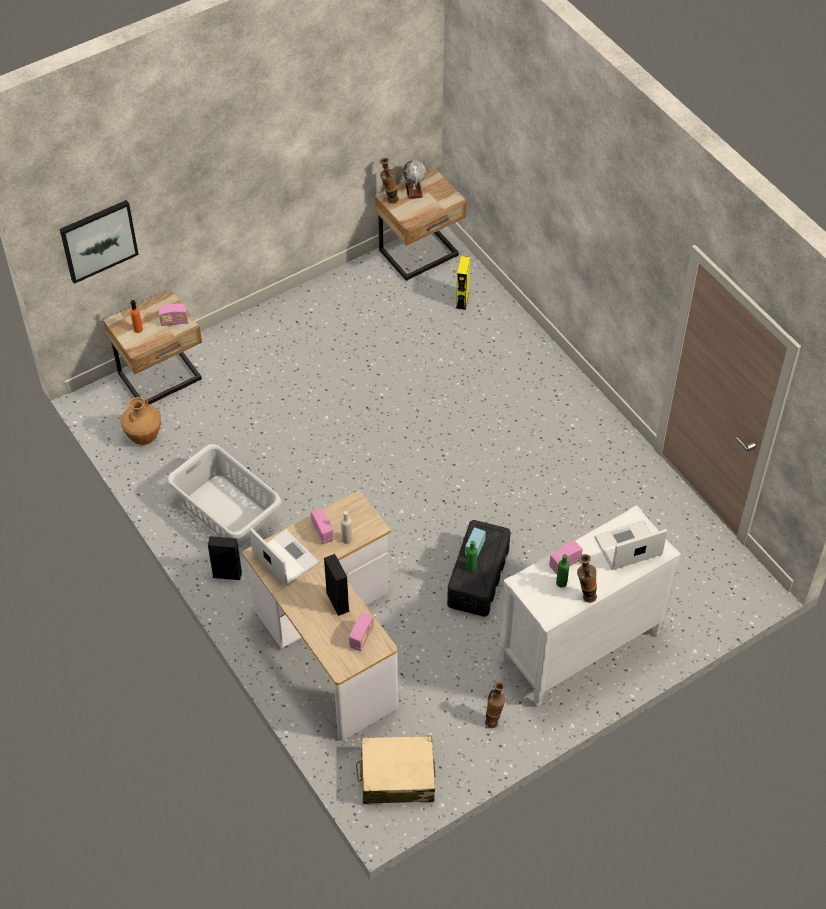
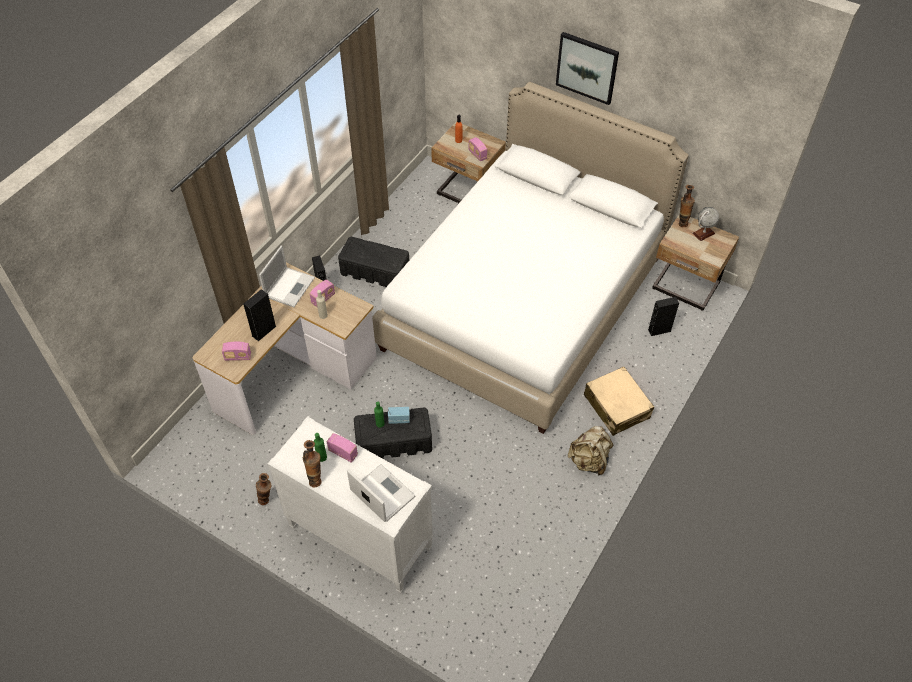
camera: 65 degrees right, 0 degrees up
picture [60,200,139,284] -> picture moved to [556,32,619,105]
brown vase [120,397,161,445] -> none
grey laundry basket [167,444,282,548] -> black storage box [338,237,409,287]
beige suitcase [356,736,435,804] -> beige suitcase moved to [584,366,654,436]
yellow speaker [456,256,470,310] -> black speaker [648,297,679,336]
none -> white bed [372,82,689,434]
none -> beige backpack [568,426,613,476]

